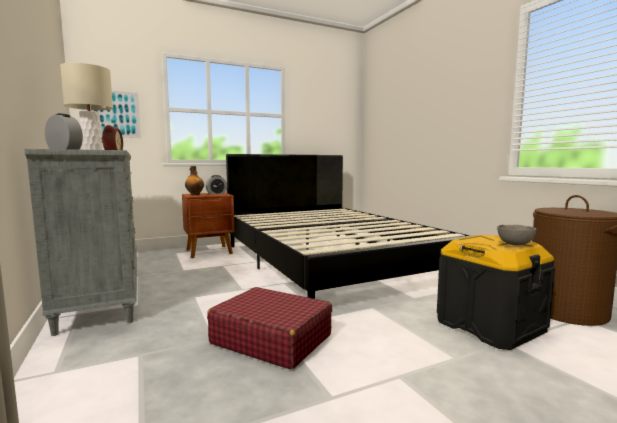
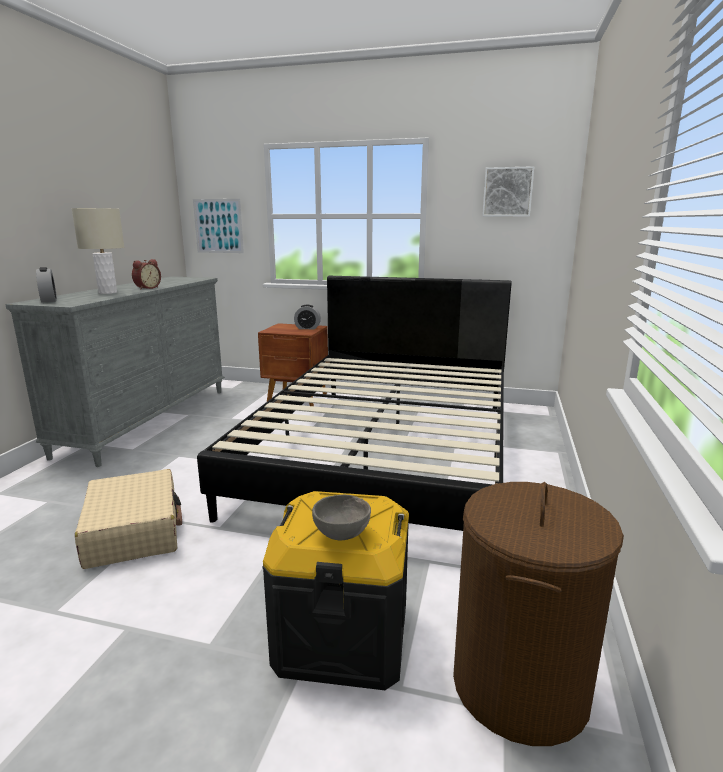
camera: 40 degrees right, 10 degrees up
bottle [185,166,204,195] -> none
red suitcase [207,287,332,369] -> beige suitcase [75,469,182,569]
none -> picture [482,166,534,217]

